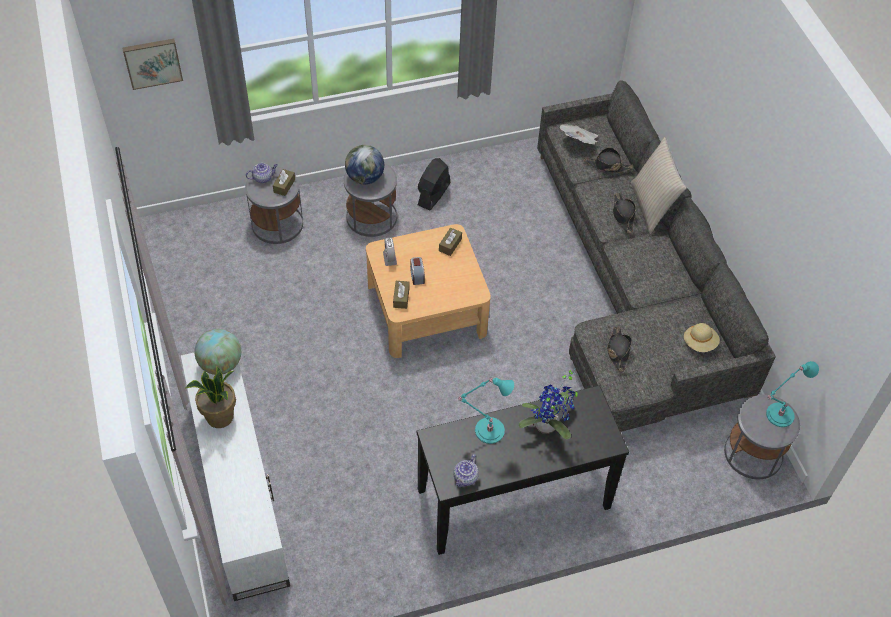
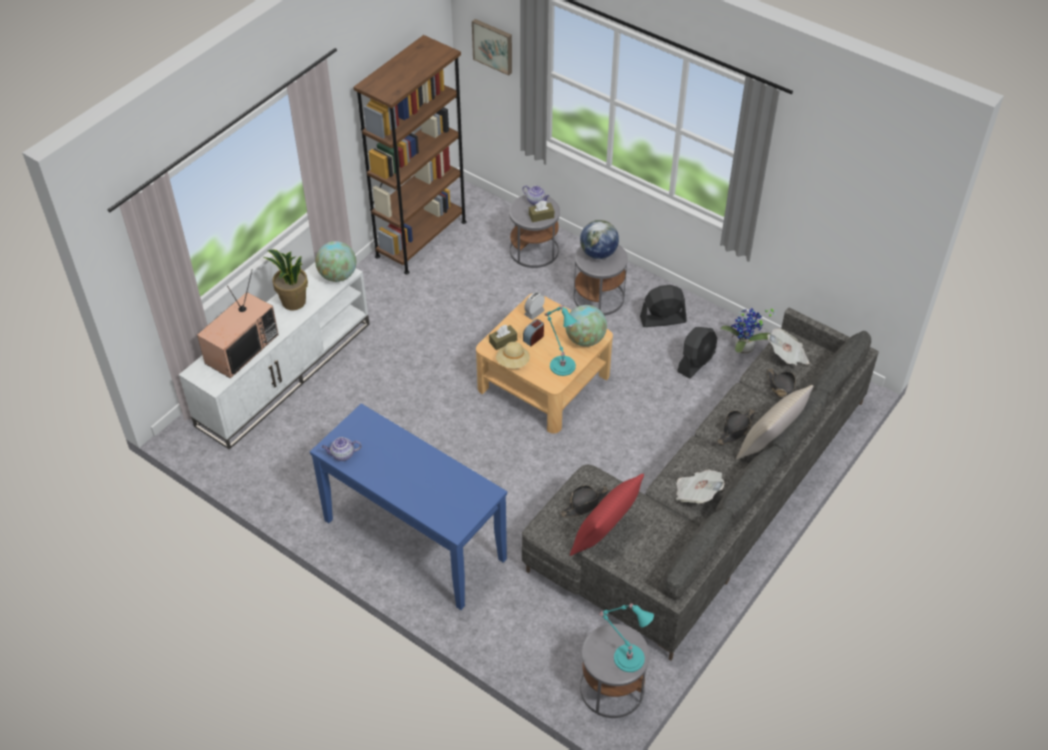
camera: 55 degrees right, 5 degrees down
black console table [417,385,629,555] -> blue console table [310,403,507,610]
brown tissue box [439,228,462,256] -> globe [565,305,607,347]
turquoise table lamp [458,378,514,444] -> turquoise table lamp moved to [544,305,577,376]
potted plant [518,368,578,440] -> potted plant moved to [721,308,778,354]
beige hat [684,323,720,352] -> beige hat moved to [496,342,530,369]
none -> television [197,269,279,379]
none -> brown bookcase [353,35,467,274]
none -> red pillow [570,474,644,556]
none -> newspaper [676,470,724,504]
none -> black fan [677,327,717,379]

